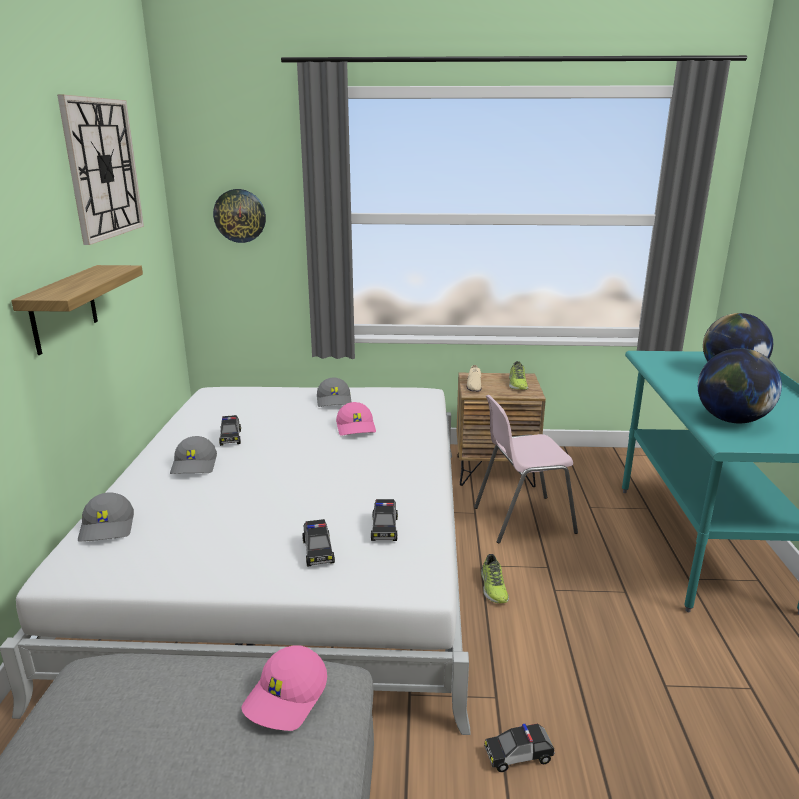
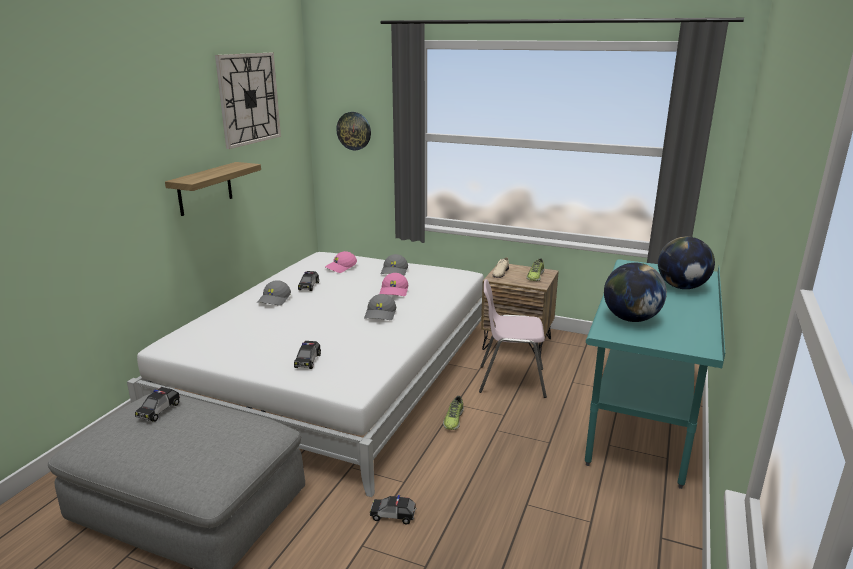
camera: 20 degrees right, 0 degrees up
grey cap [78,492,134,541] -> grey cap moved to [364,294,396,320]
pink cap [242,646,327,731] -> pink cap moved to [325,251,357,273]
toy car [371,499,398,541] -> toy car moved to [135,387,180,422]

